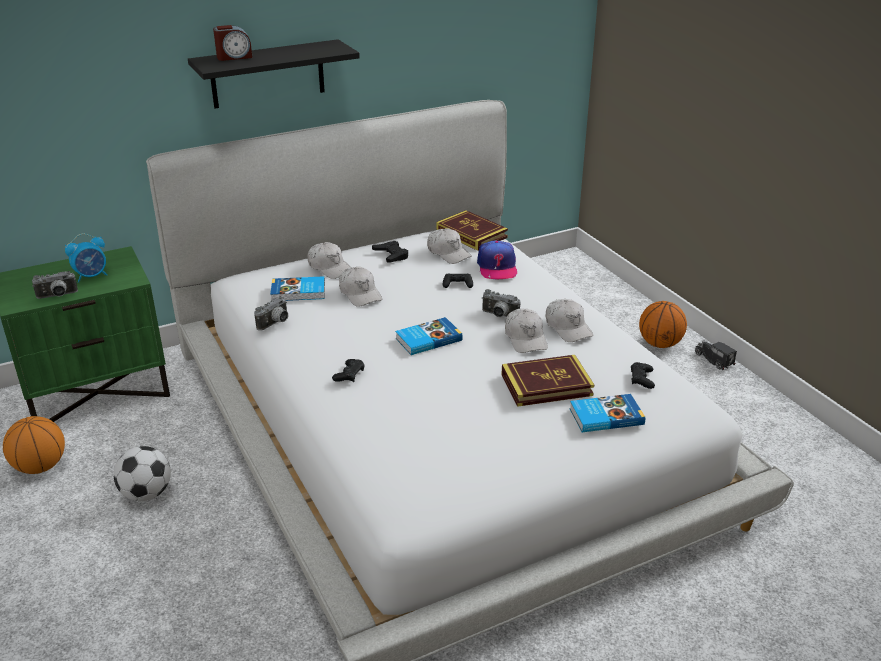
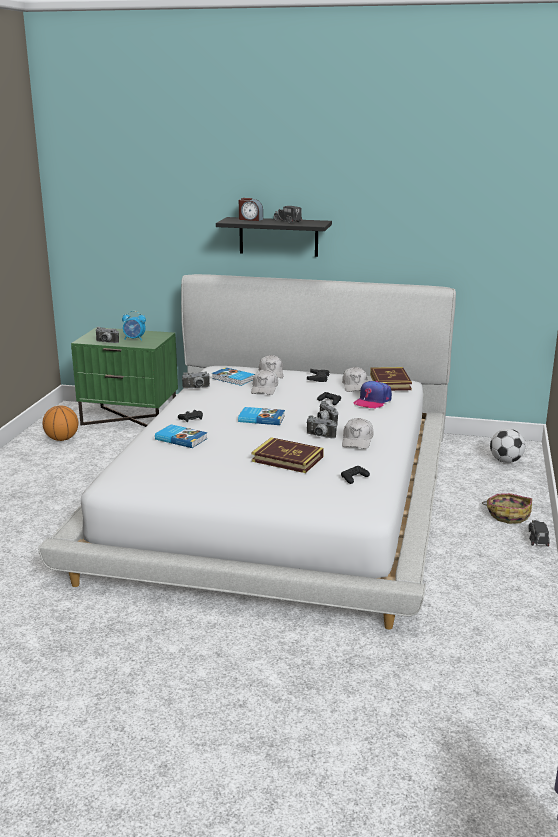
camera: 40 degrees right, 10 degrees down
football [114,446,171,501] -> football moved to [490,429,525,463]
white cap [505,308,548,353] -> camera [306,415,337,438]
book [570,394,645,432] -> book moved to [155,424,207,448]
basketball [639,301,687,348] -> basket [482,493,532,524]
none -> toy truck [274,206,302,223]

